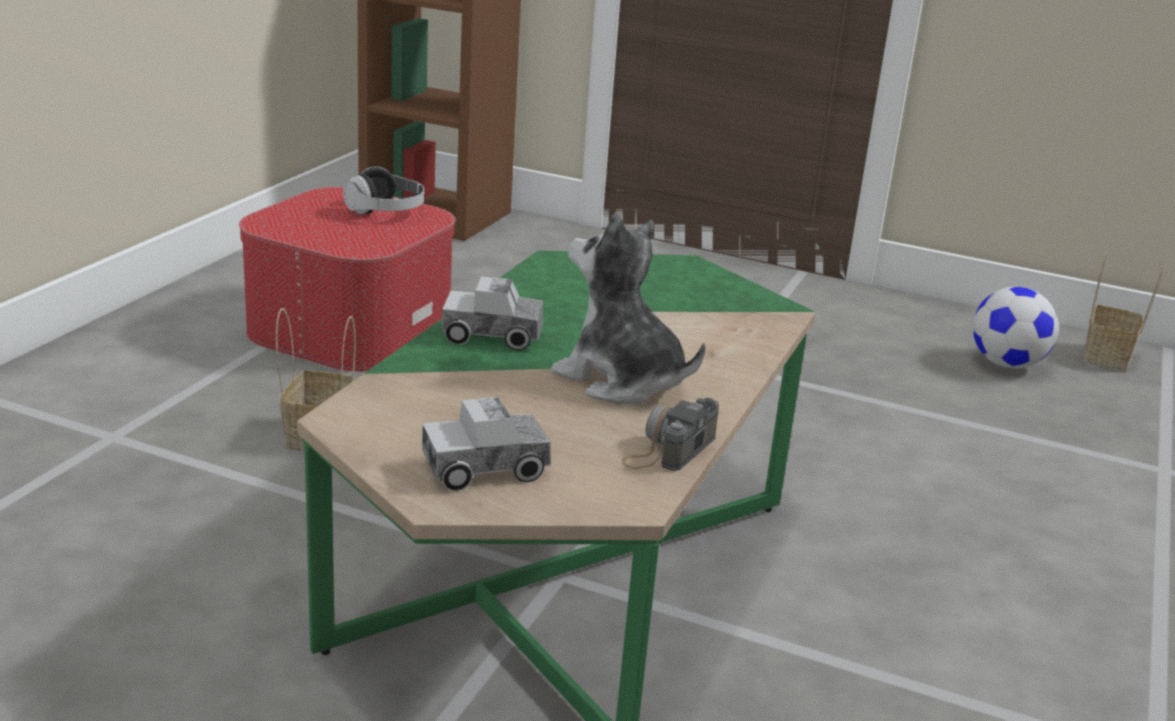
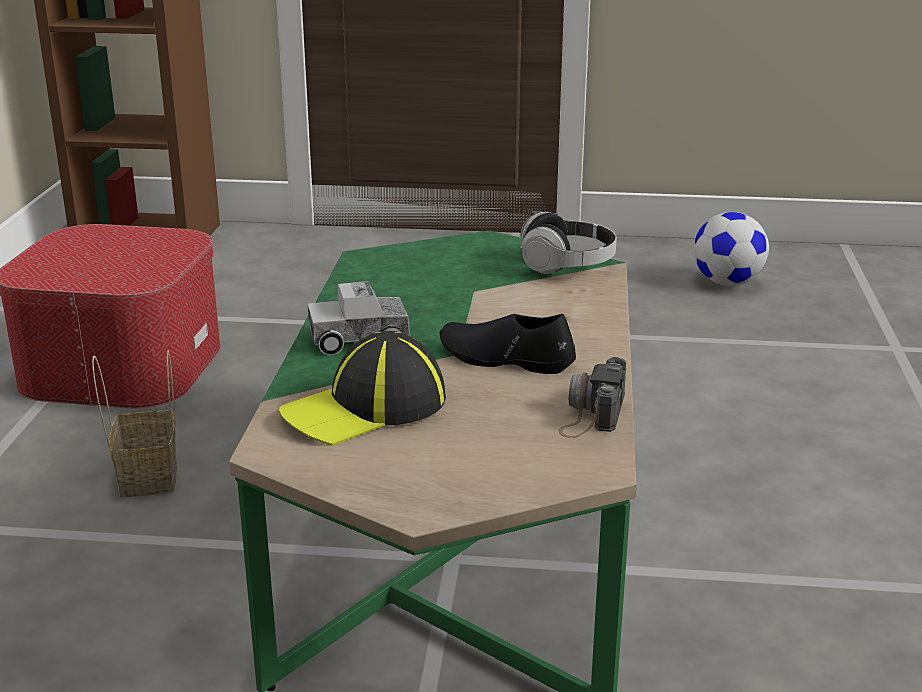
camera: 15 degrees left, 0 degrees up
headphones [343,166,424,214] -> headphones moved to [520,212,617,274]
toy truck [422,397,551,491] -> none
plush toy [551,212,706,404] -> black shoe [440,314,576,374]
basket [1083,252,1166,372] -> none
none -> cap [279,331,446,446]

